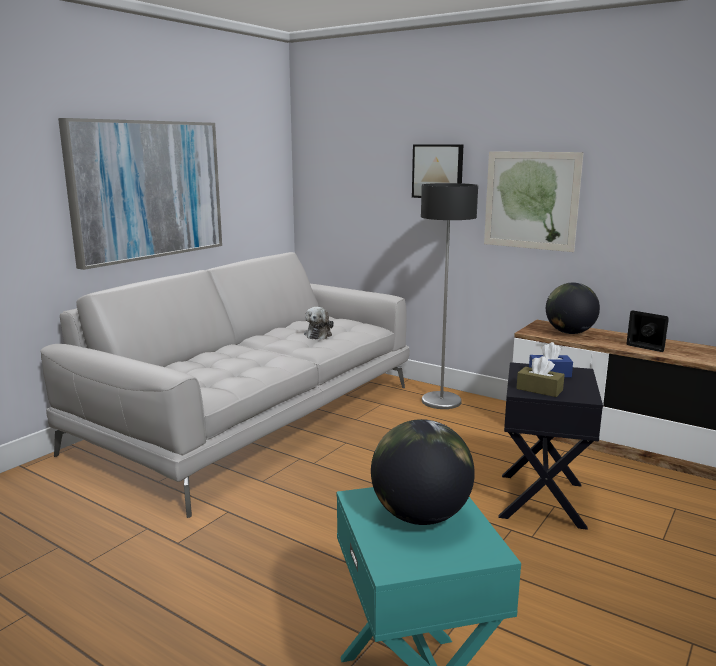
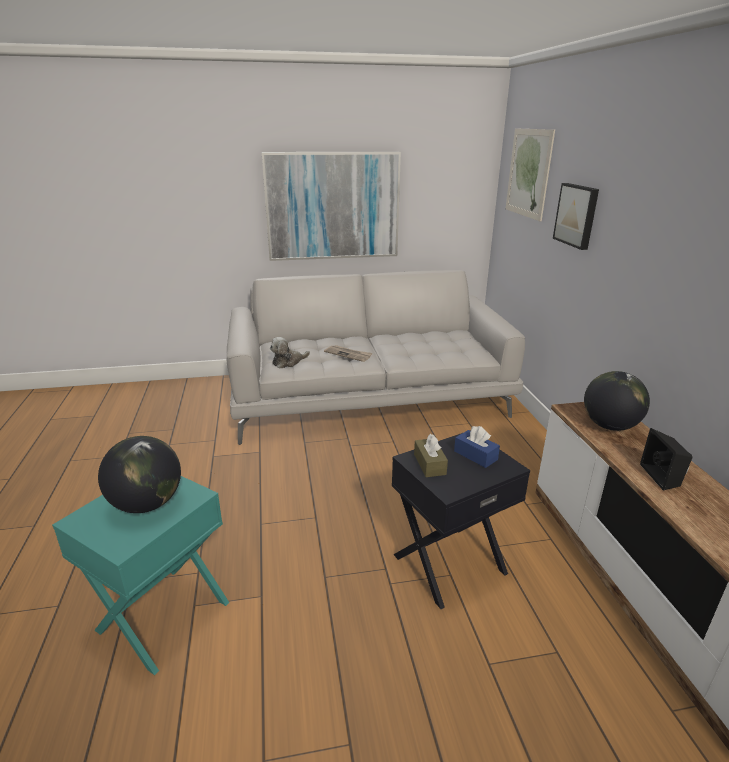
camera: 45 degrees right, 10 degrees up
plush toy [304,307,334,340] -> plush toy moved to [270,337,310,369]
floor lamp [421,183,478,409] -> none
picture [484,151,583,252] -> picture moved to [506,128,555,221]
none -> newspaper [324,345,373,362]

